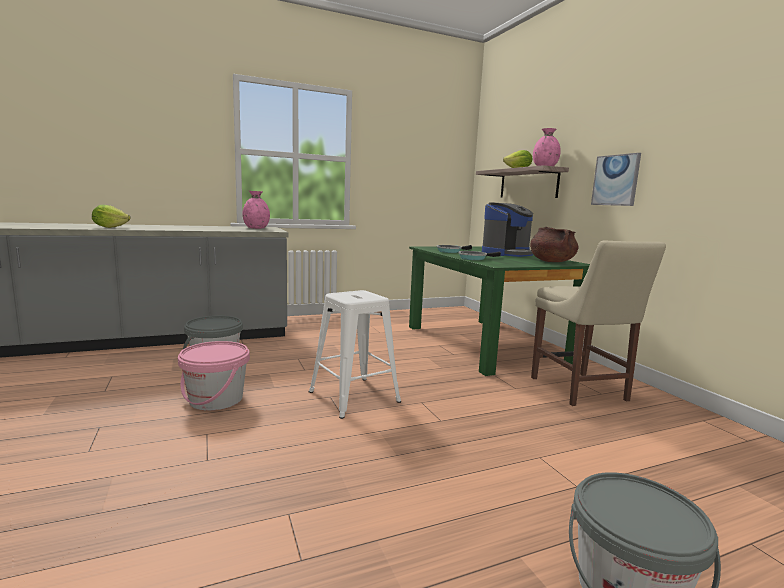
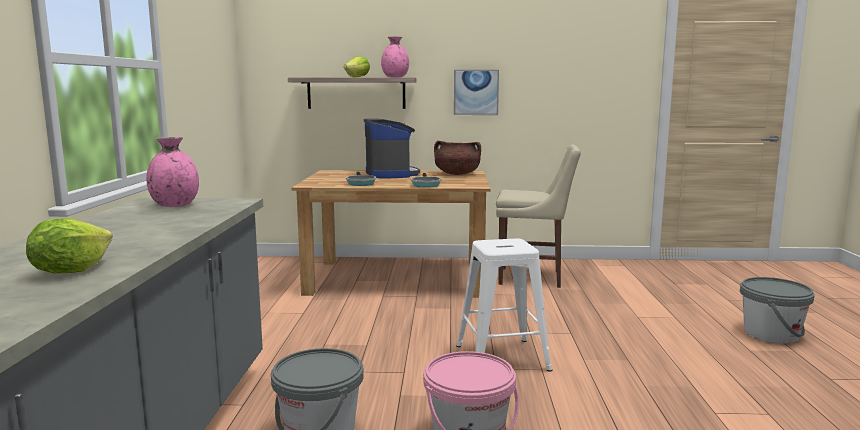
camera: 65 degrees left, 0 degrees up
green dining table [409,247,590,376] -> brown dining table [291,170,491,298]

